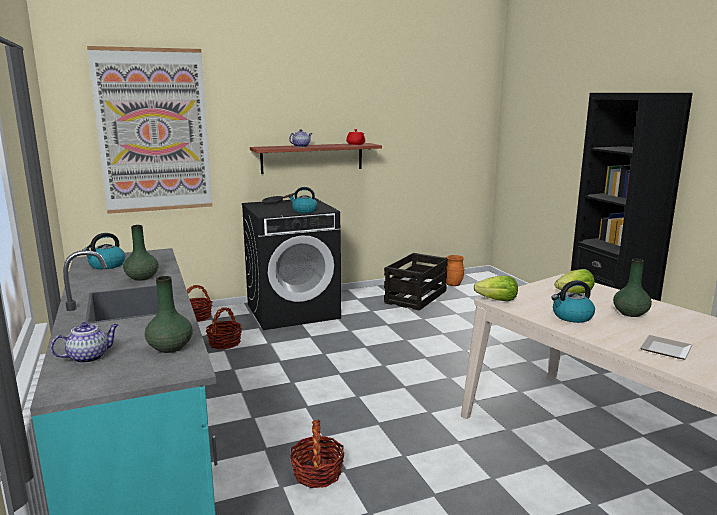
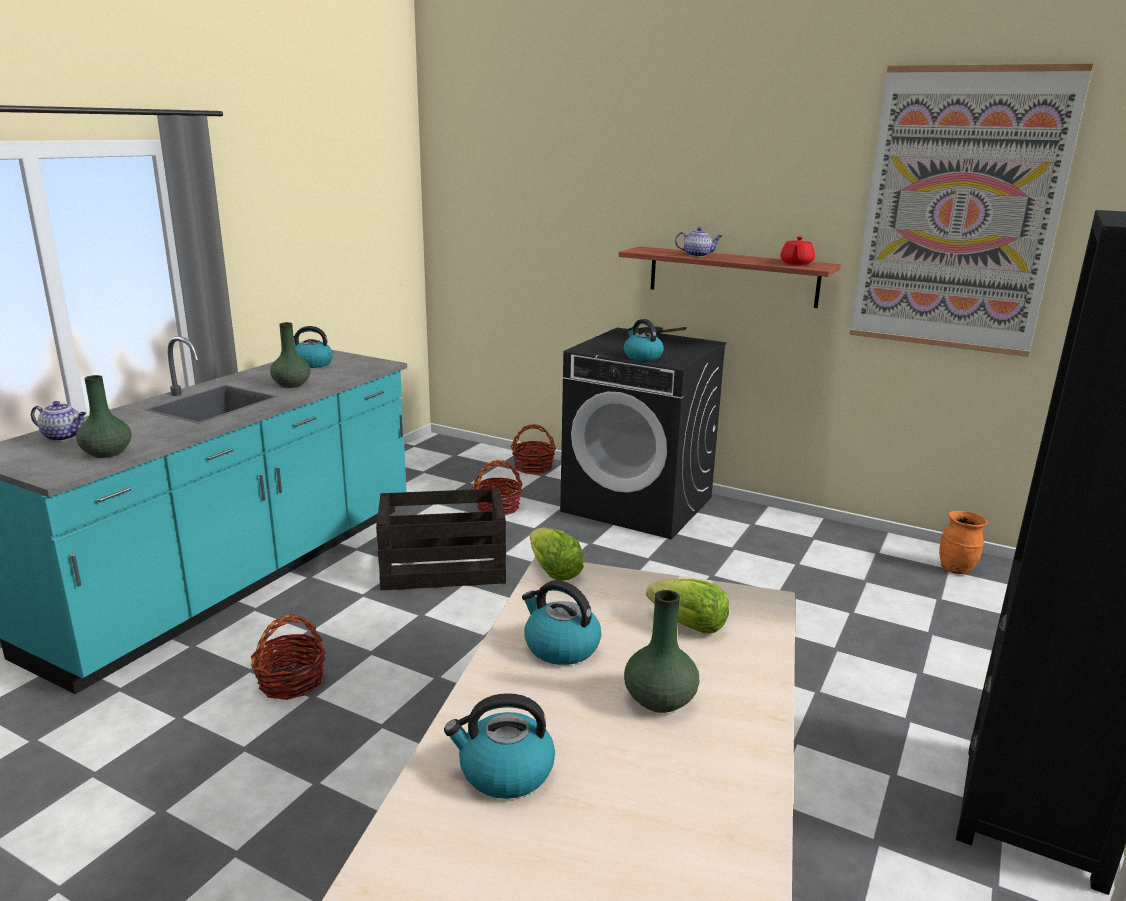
camera: 50 degrees right, 5 degrees up
picture [87,46,212,214] -> picture moved to [849,64,1093,357]
crate [384,253,448,311] -> crate moved to [376,488,506,590]
plate [640,335,692,360] -> kettle [444,693,555,799]

